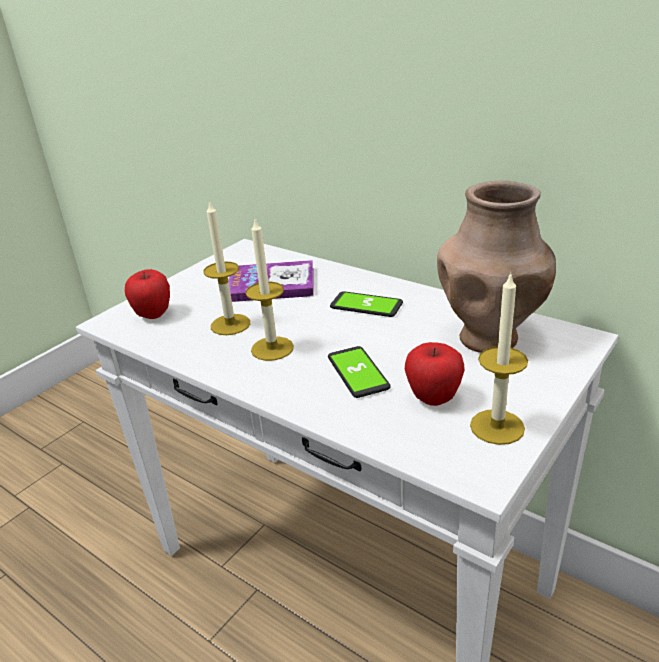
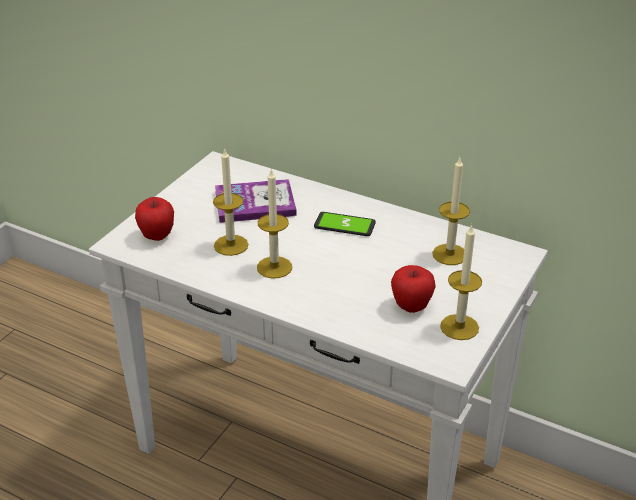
camera: 10 degrees left, 5 degrees up
phone [328,346,391,398] -> none
brown vase [437,181,556,353] -> candle [432,158,470,265]

